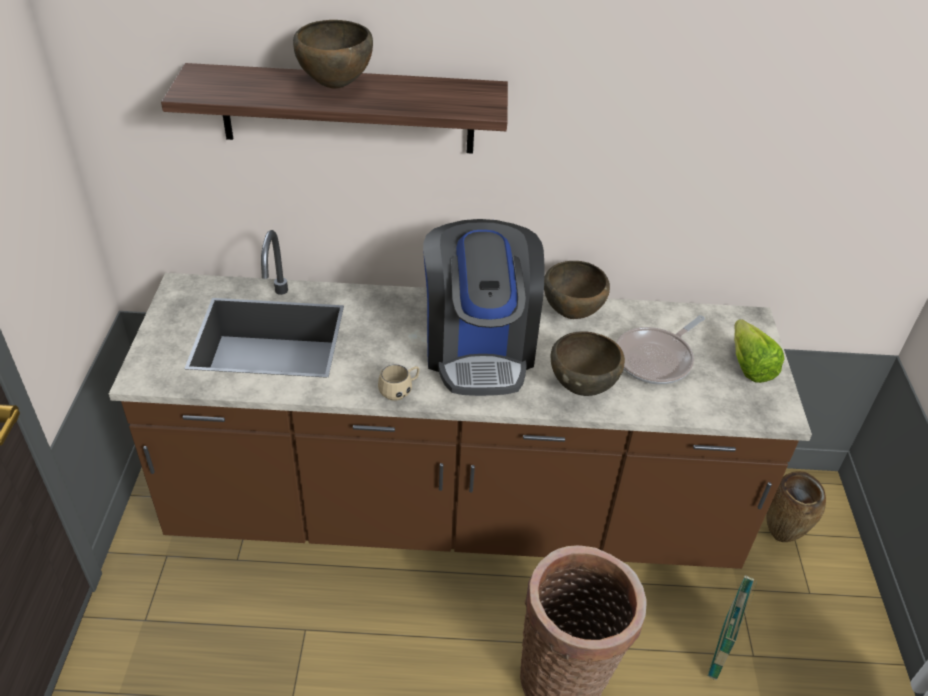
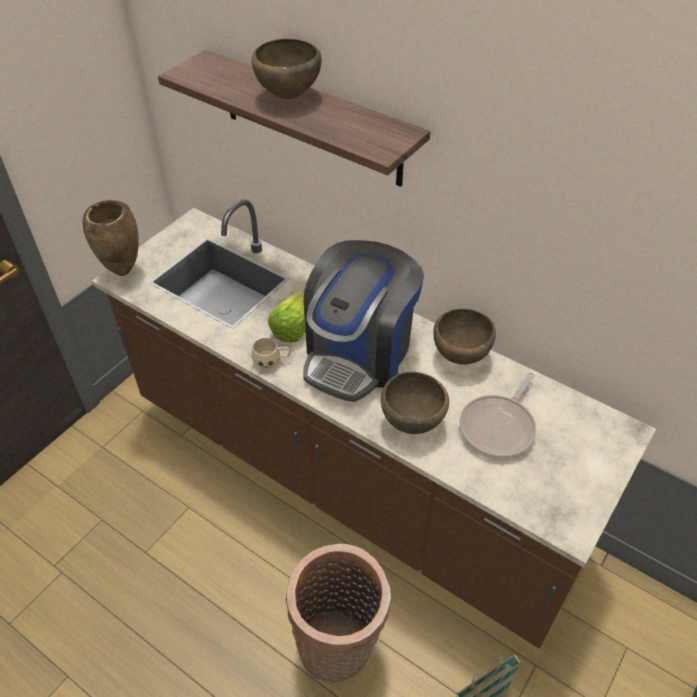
camera: 35 degrees right, 5 degrees up
frying pan [616,315,705,384] -> frying pan turned 45 degrees counterclockwise [459,372,536,459]
lettuce [734,319,785,383] -> lettuce moved to [268,289,305,342]
brown vase [766,471,826,542] -> brown vase moved to [82,200,139,276]

